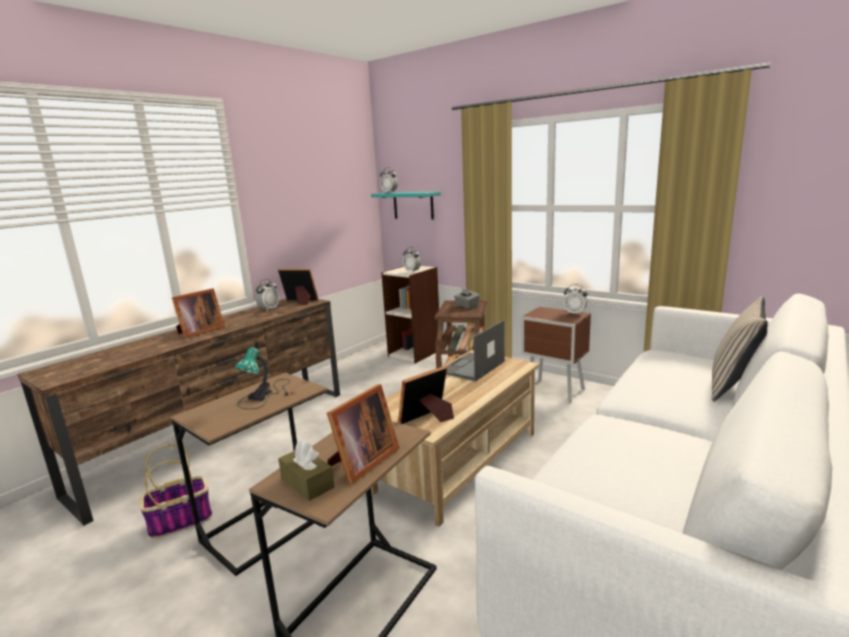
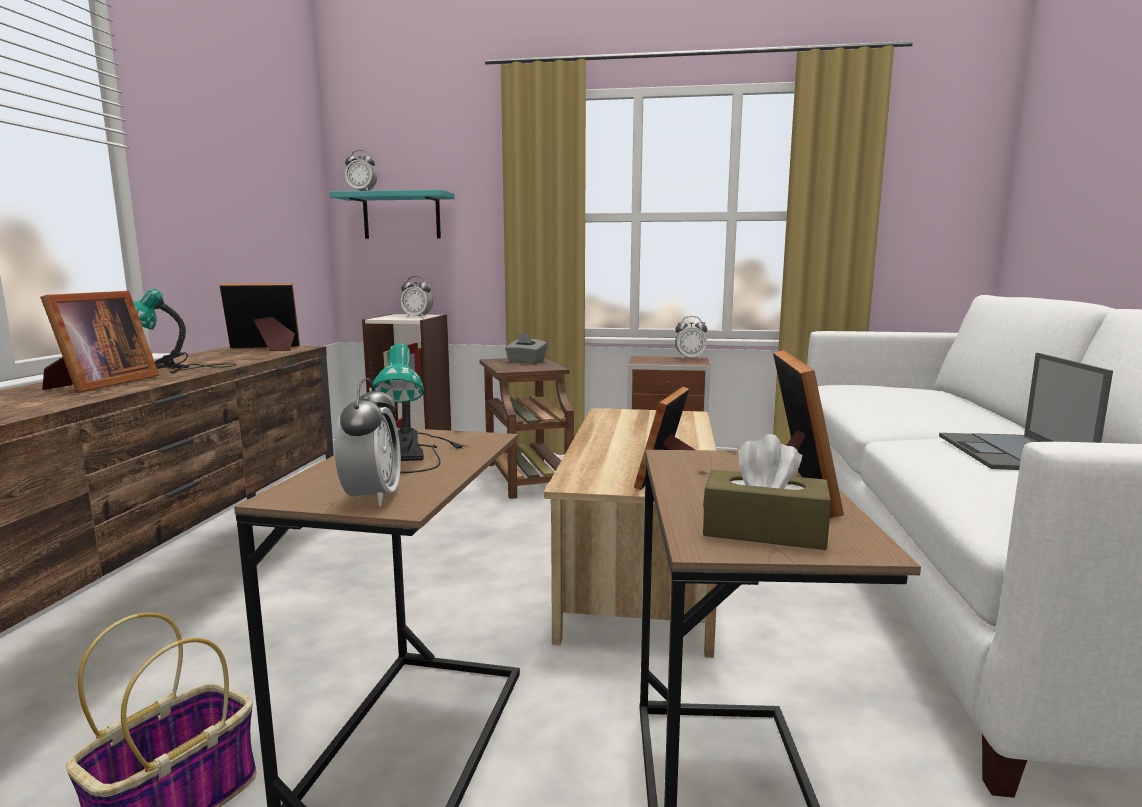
camera: 30 degrees left, 5 degrees down
alarm clock [255,279,279,311] -> alarm clock moved to [334,378,401,506]
laptop [446,320,505,381] -> laptop moved to [939,353,1113,470]
beige pillow [712,297,768,402] -> none
none -> table lamp [133,289,237,374]

